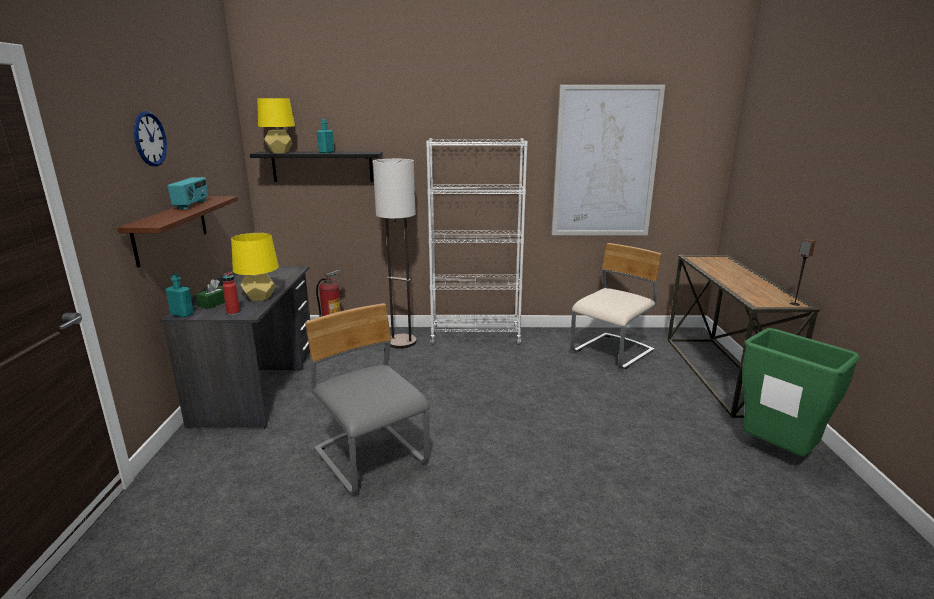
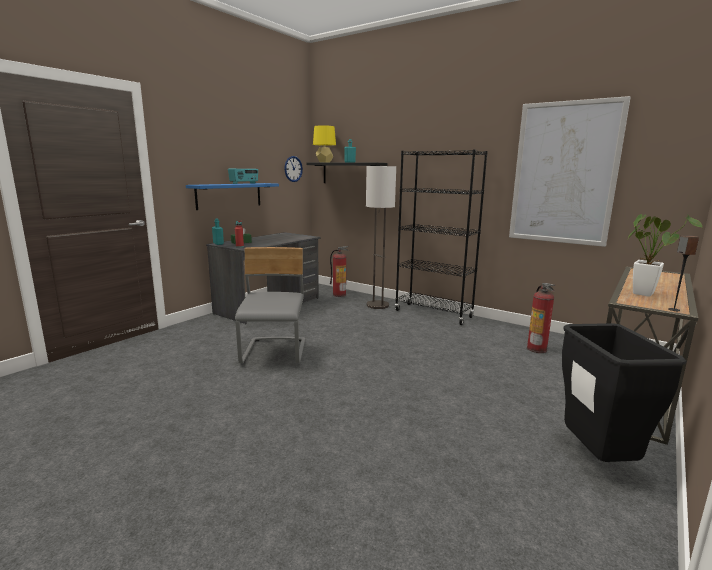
camera: 35 degrees right, 5 degrees down
brown shelf [118,196,238,267] -> blue shelf [186,183,279,210]
wall clock [134,111,167,167] -> wall clock moved to [284,156,303,182]
yellow table lamp [231,233,279,301] -> none
white bookcase [426,138,528,344] -> black bookcase [395,150,488,325]
beige chair [570,243,662,369] -> fire extinguisher [527,283,555,353]
green trash can [742,328,860,456] -> black trash can [562,323,686,462]
none -> potted plant [628,214,702,297]

